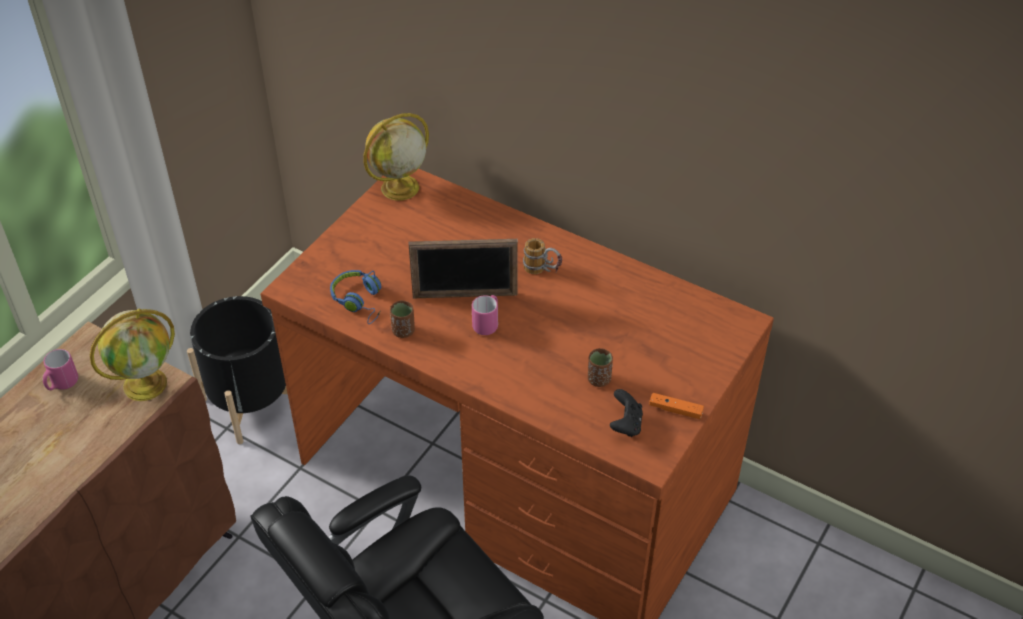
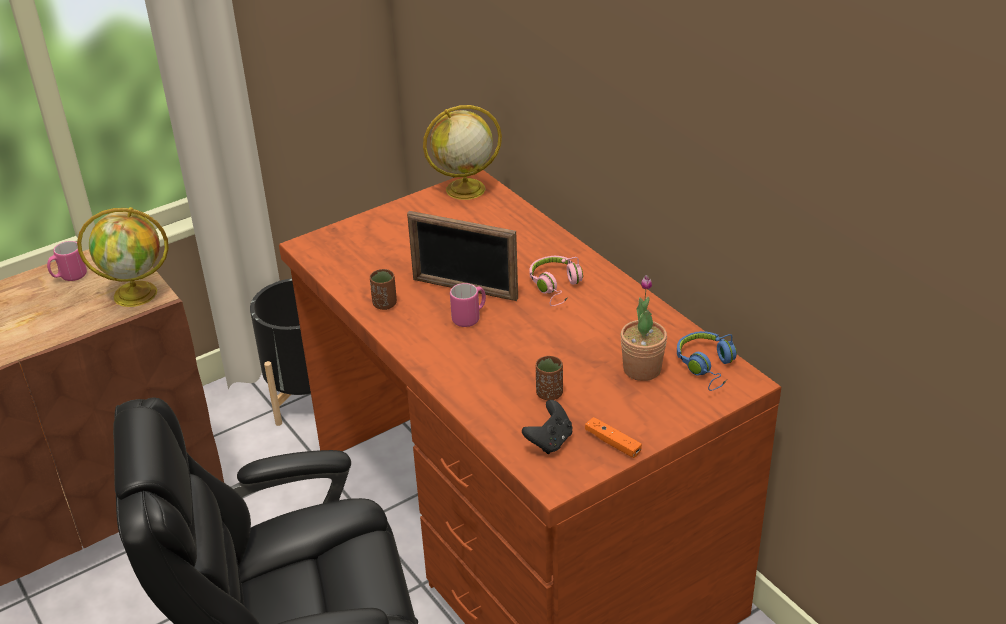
camera: 25 degrees right, 10 degrees down
blue headphones [330,270,381,324] -> blue headphones moved to [677,331,737,391]
mug [523,238,562,274] -> pink headphones [530,256,583,306]
none -> potted plant [620,275,667,381]

